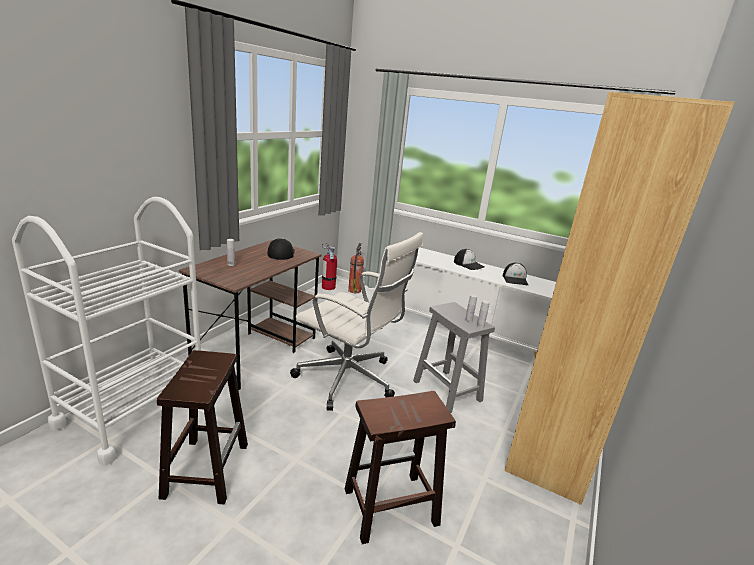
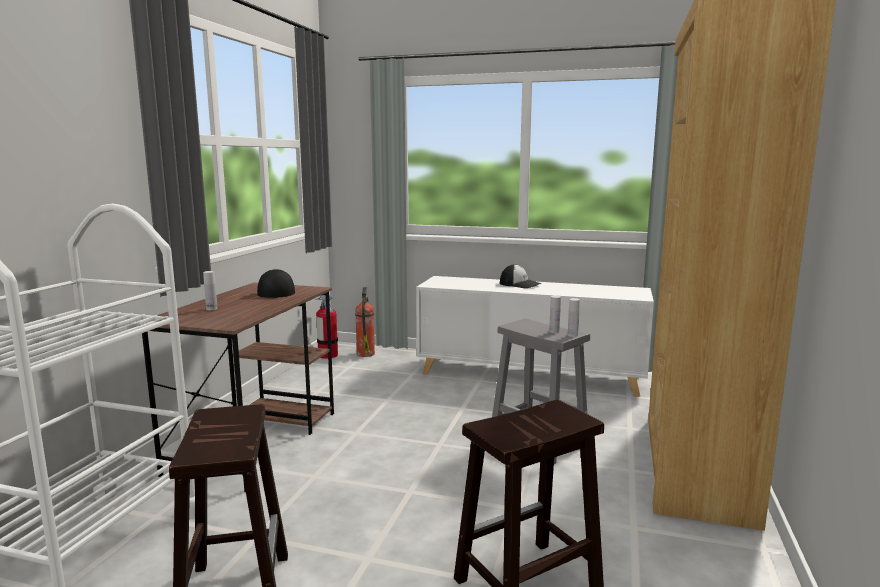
camera: 10 degrees left, 10 degrees down
white office chair [290,232,423,411] -> none
cap [502,263,528,285] -> none

